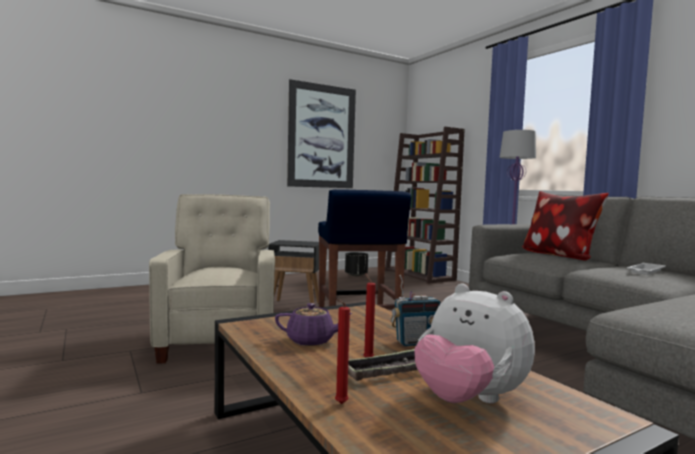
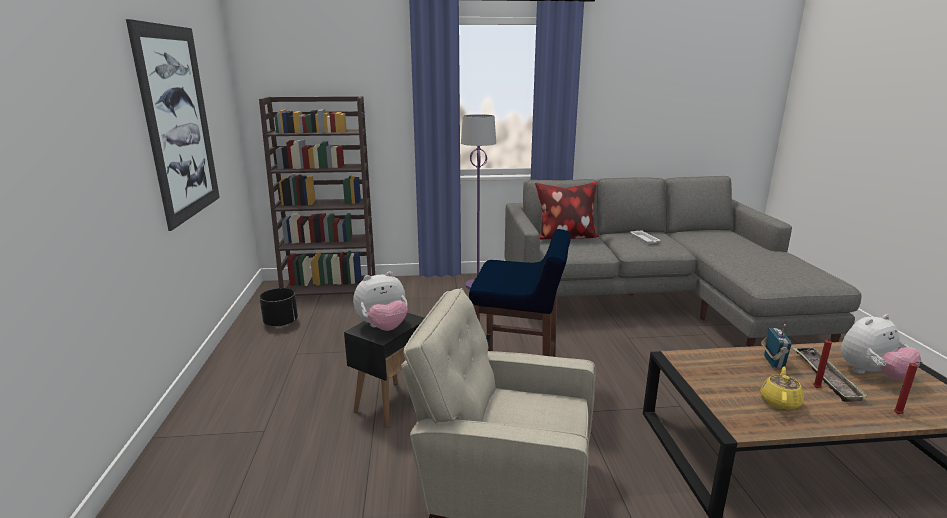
camera: 65 degrees left, 15 degrees up
purple teapot [275,303,352,346] -> yellow teapot [760,367,804,410]
none -> plush toy [353,272,408,331]

